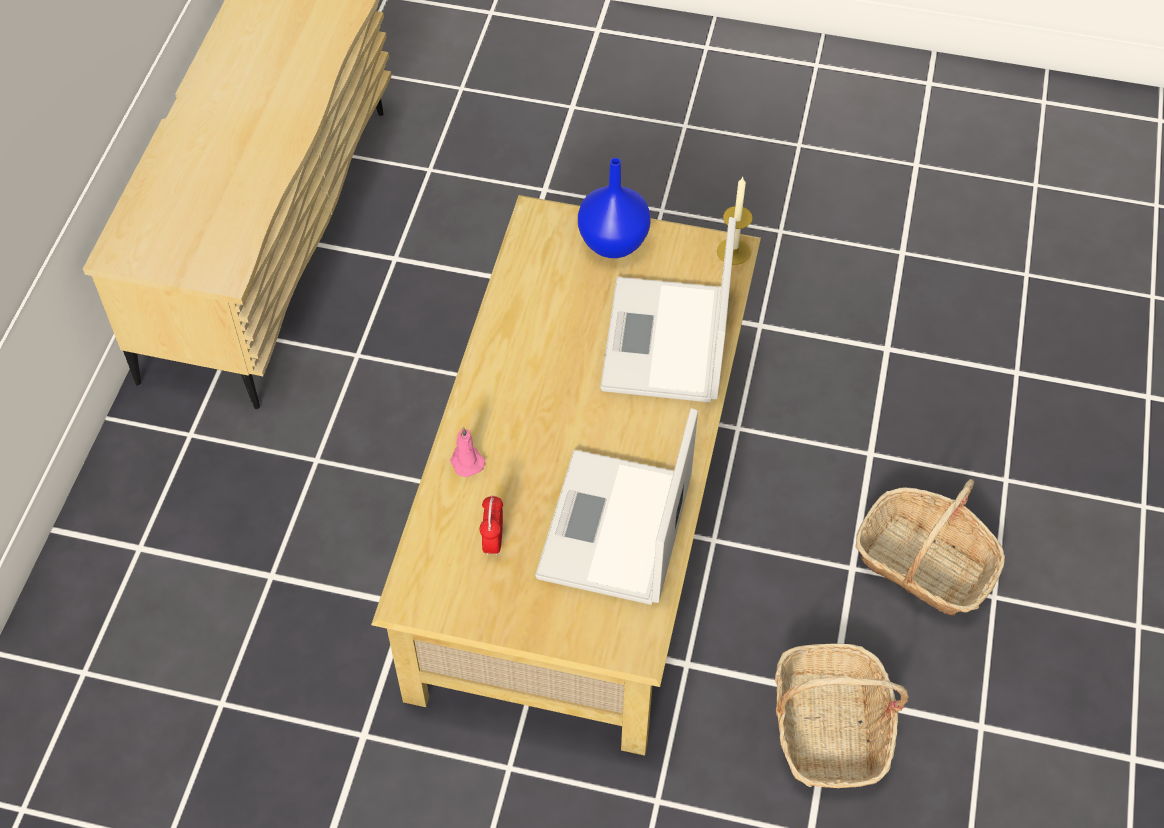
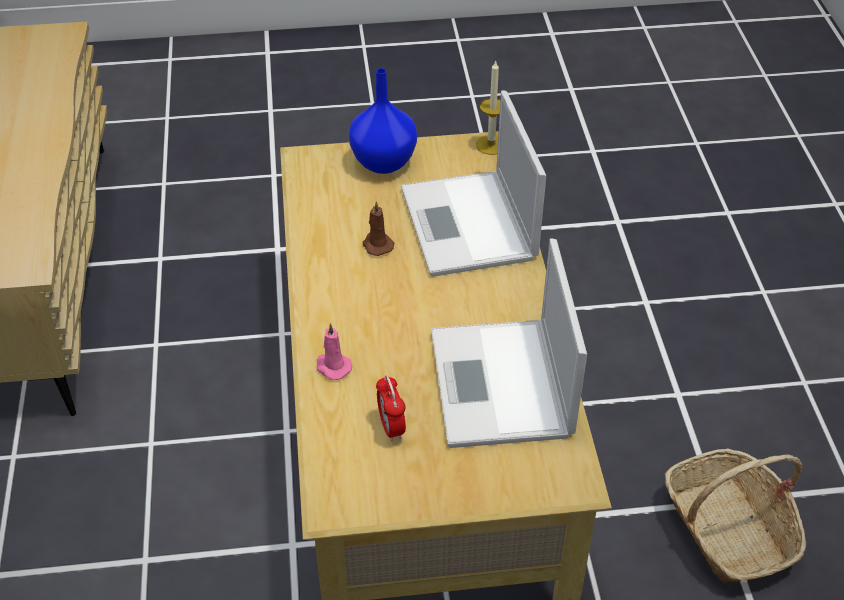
camera: 20 degrees left, 10 degrees down
basket [855,479,1005,615] -> none
none -> brown candle [362,201,394,256]

